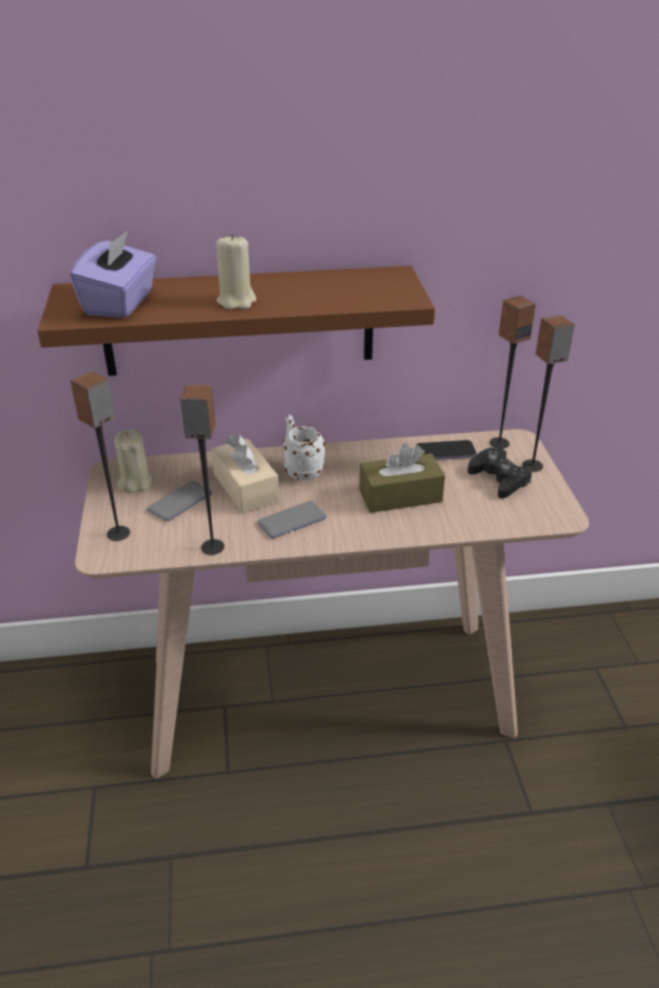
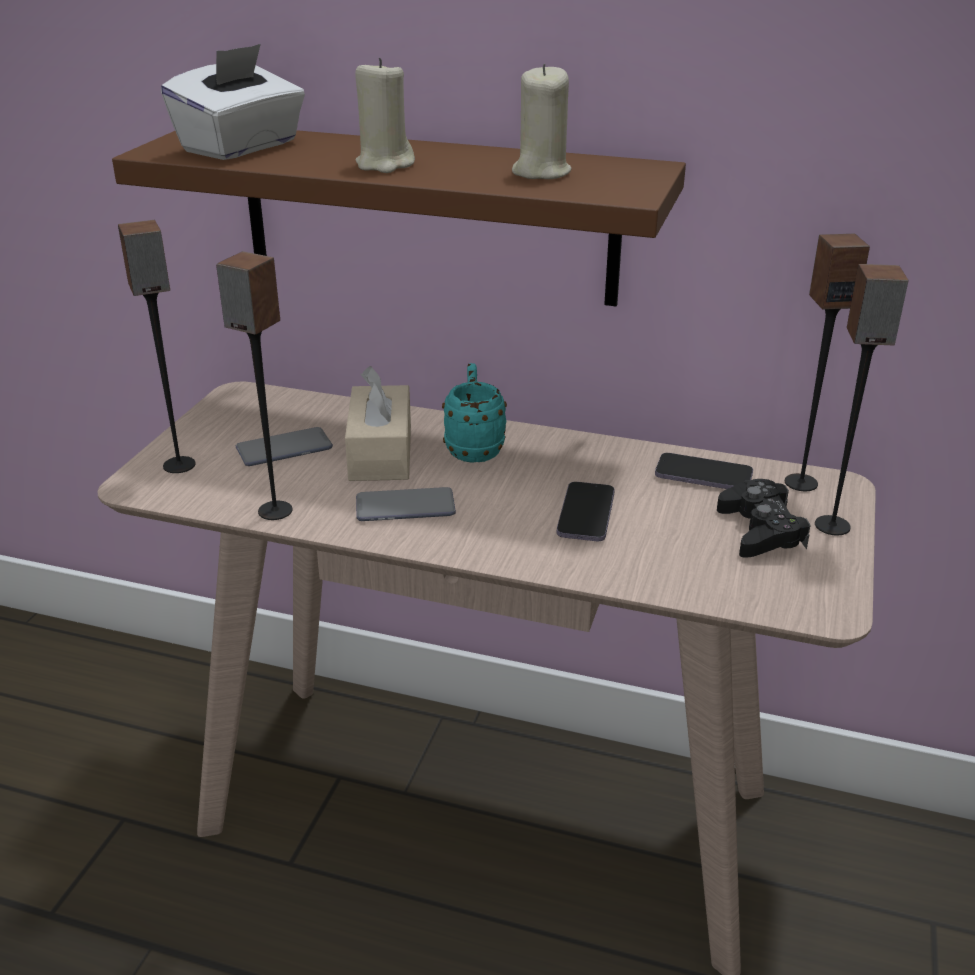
camera: 25 degrees right, 5 degrees down
purple tissue box [70,230,156,318] -> white tissue box [161,44,305,160]
beige candle [114,429,152,493] -> beige candle moved to [512,64,572,179]
white mug [283,415,325,480] -> turquoise mug [442,363,507,463]
brown tissue box [359,443,445,513] -> phone [557,482,615,541]

